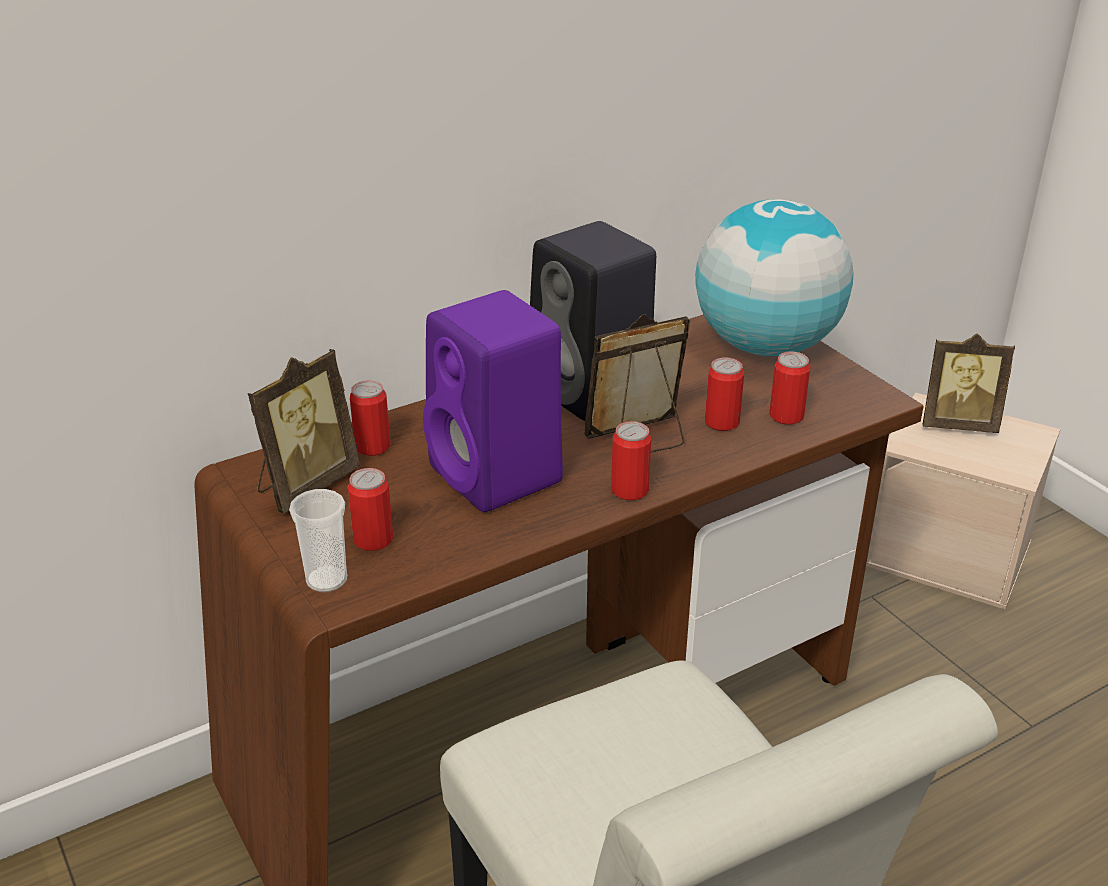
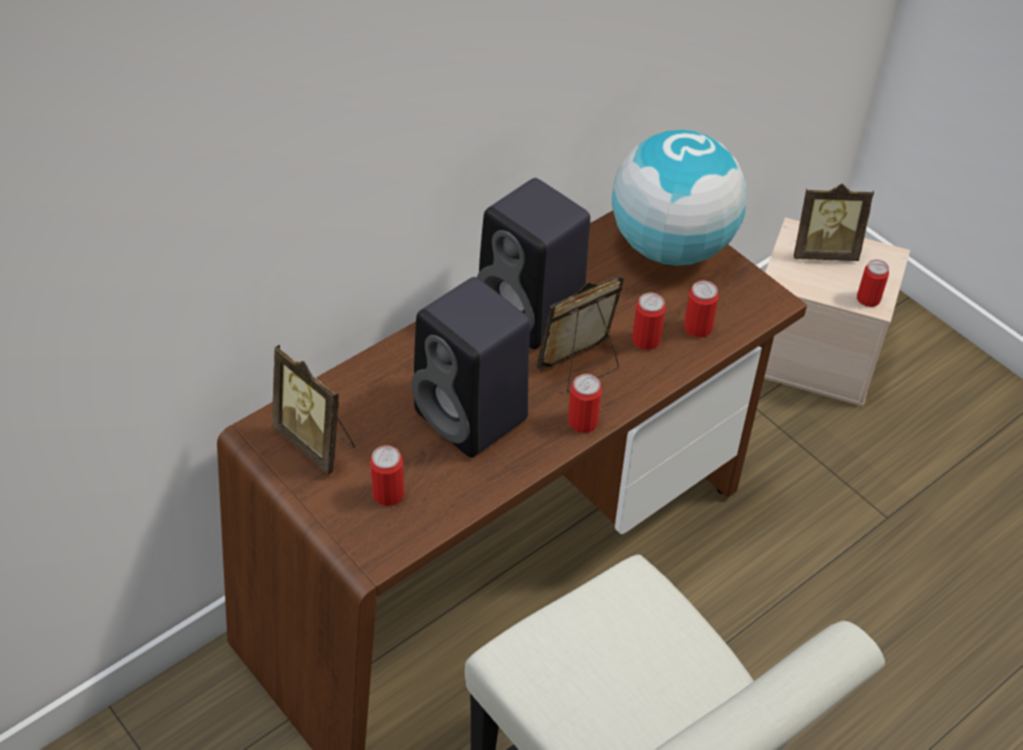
camera: 10 degrees left, 15 degrees up
picture frame [248,349,360,514] -> picture frame turned 105 degrees clockwise [272,345,355,475]
cup [289,489,347,592] -> none
can [350,380,391,456] -> can moved to [857,259,889,307]
purple speaker [423,290,563,512] -> black speaker [411,277,530,458]

